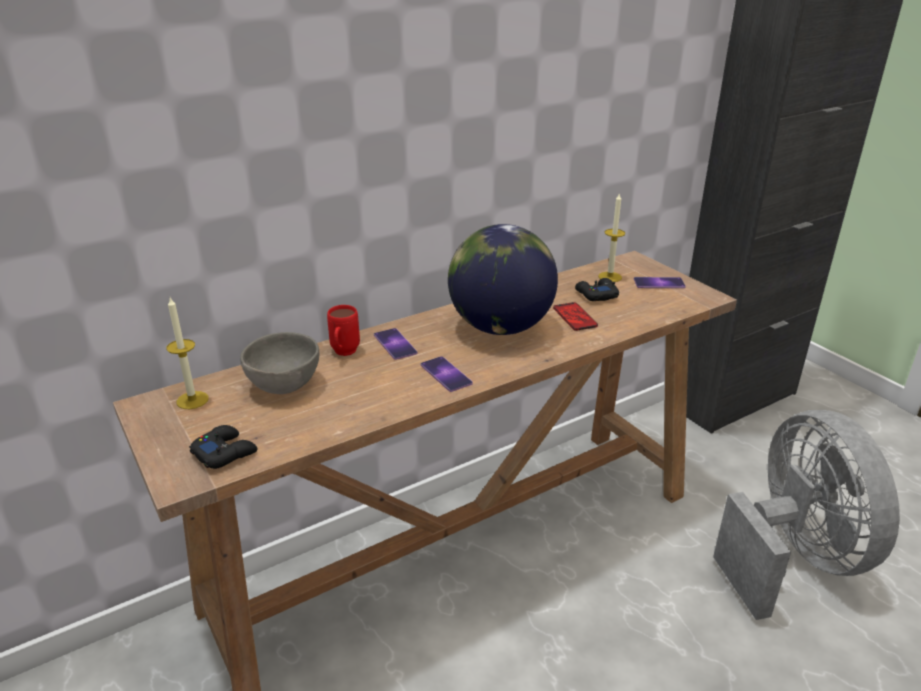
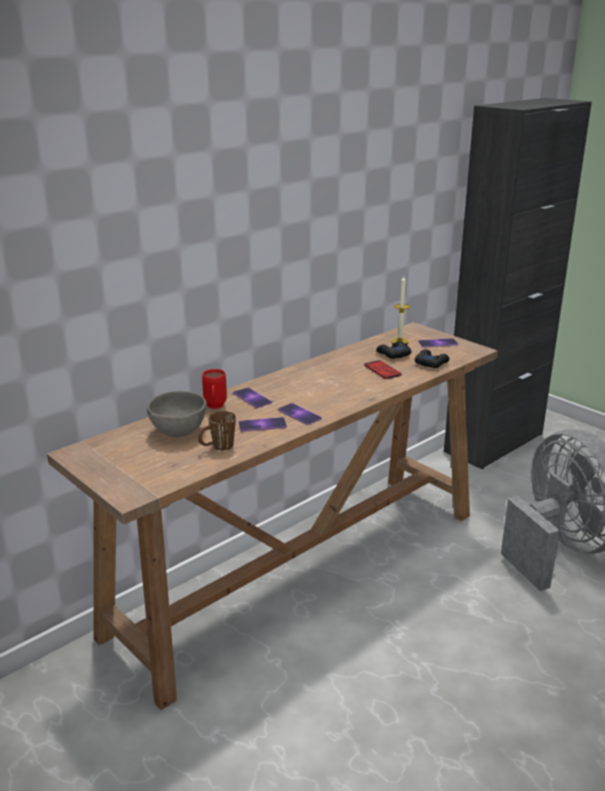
camera: 10 degrees left, 5 degrees down
candle [166,298,209,409] -> none
black game controller [189,425,257,469] -> black game controller moved to [415,349,450,368]
globe [448,224,558,335] -> none
none -> brown mug [198,411,236,450]
none -> phone [238,417,287,432]

